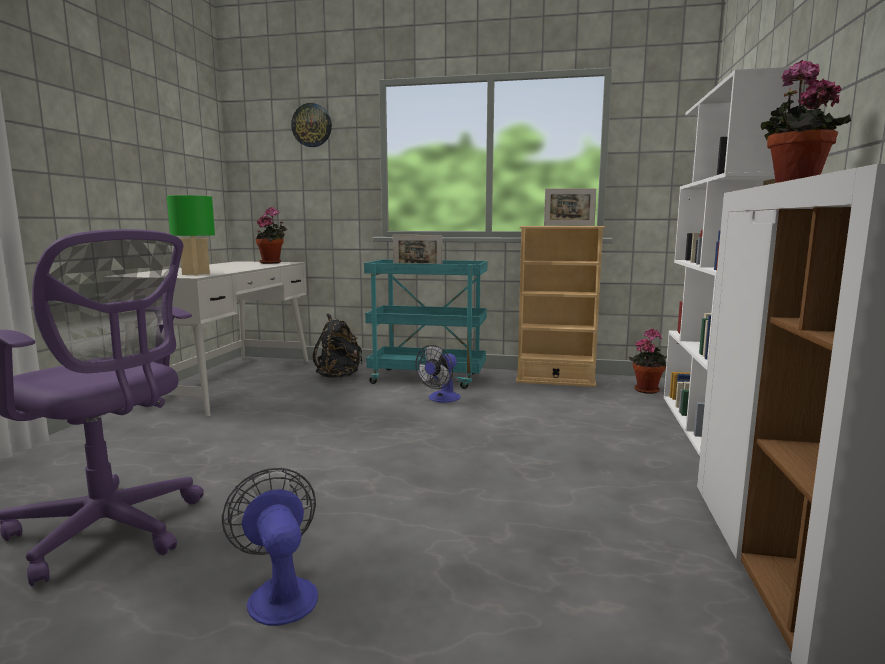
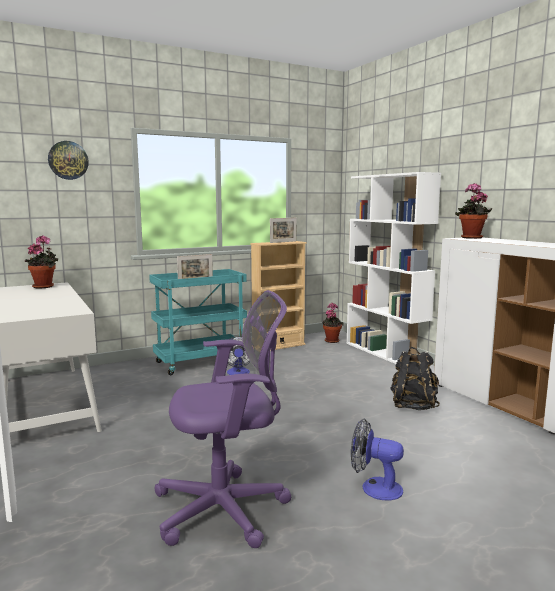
camera: 40 degrees left, 0 degrees up
green table lamp [167,195,215,276] -> none
black backpack [313,313,362,378] -> black backpack moved to [390,347,440,410]

